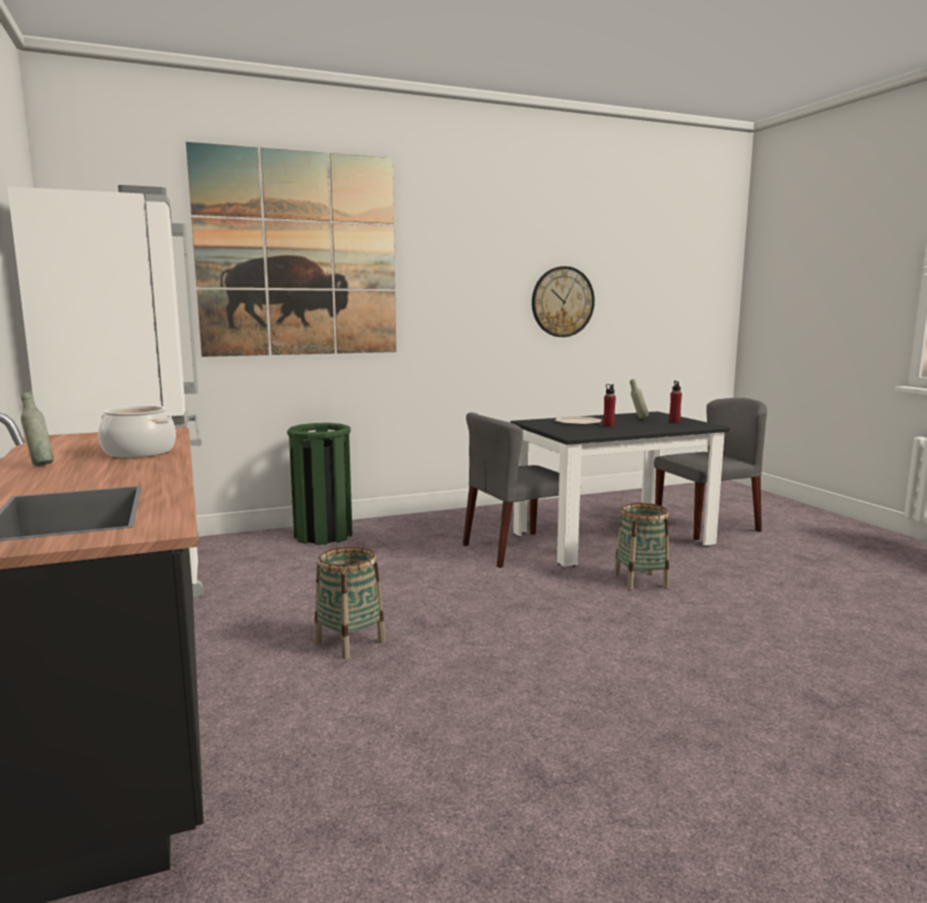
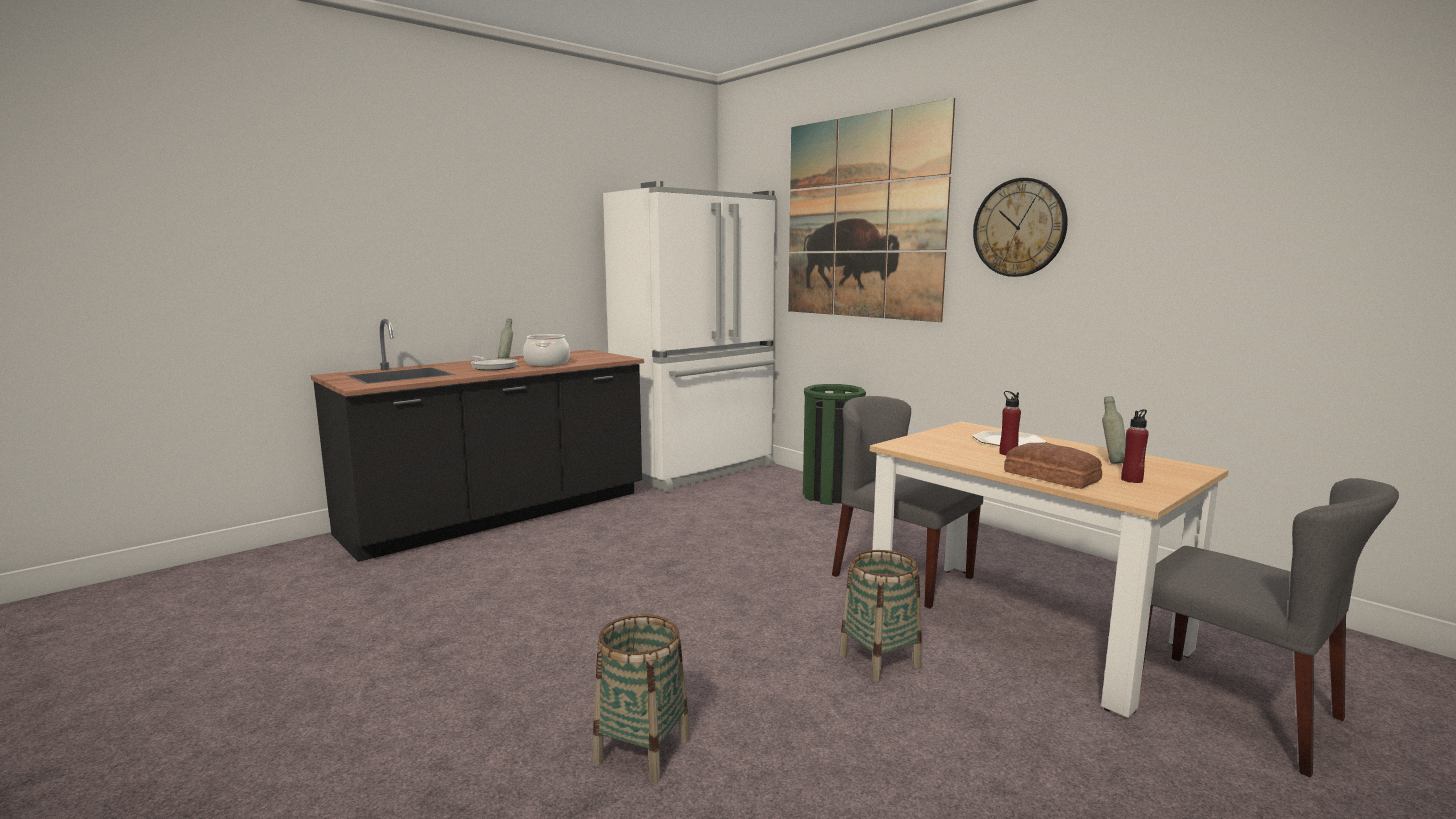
camera: 70 degrees right, 0 degrees up
basket [314,546,386,659] -> basket moved to [593,614,690,783]
black dining table [511,411,730,567] -> beige dining table [870,421,1229,718]
wall clock [532,266,595,337] -> wall clock moved to [973,178,1068,277]
none -> frying pan [471,356,517,370]
none -> bread [1004,443,1102,489]

